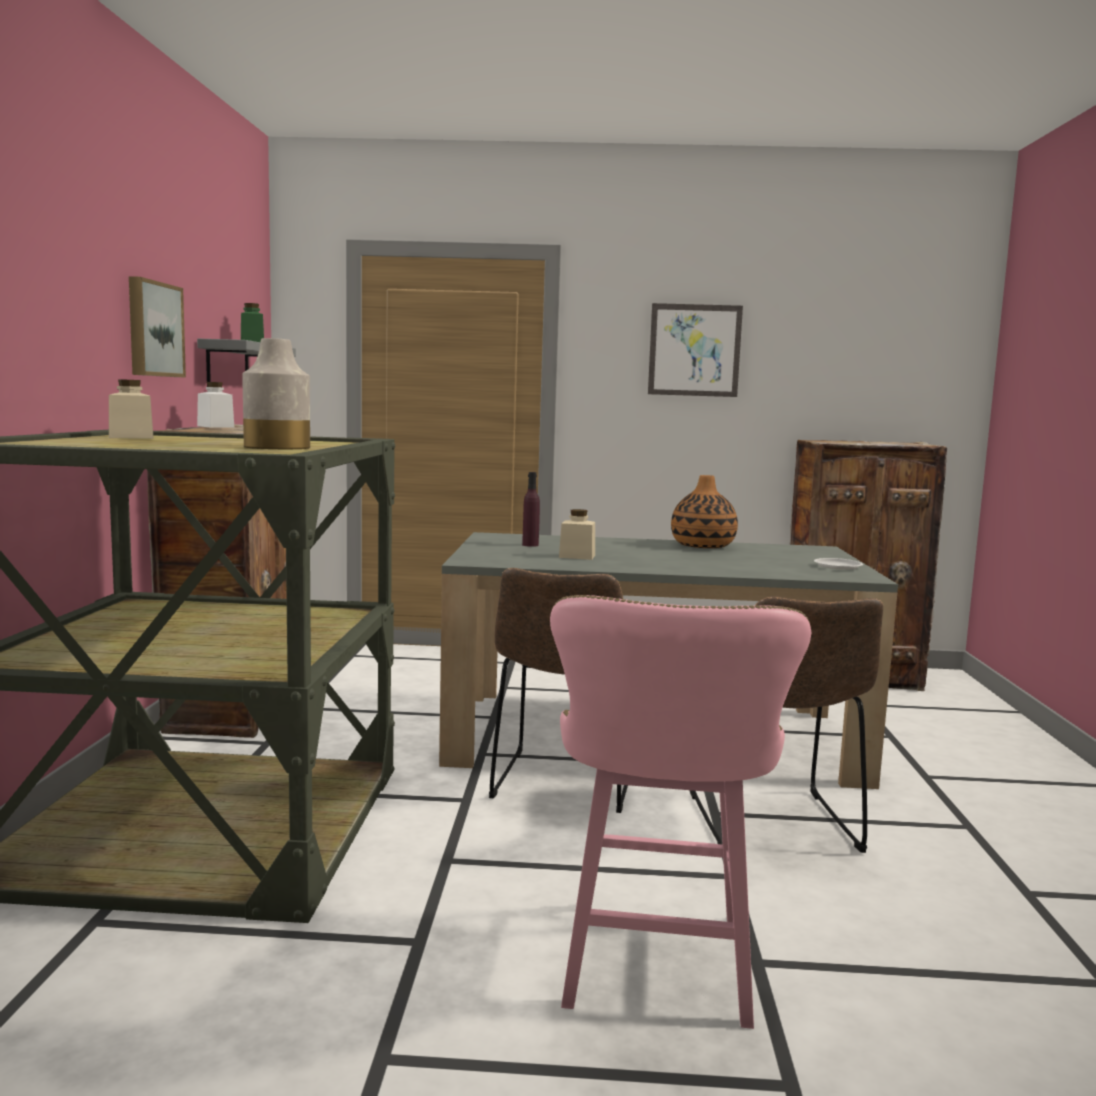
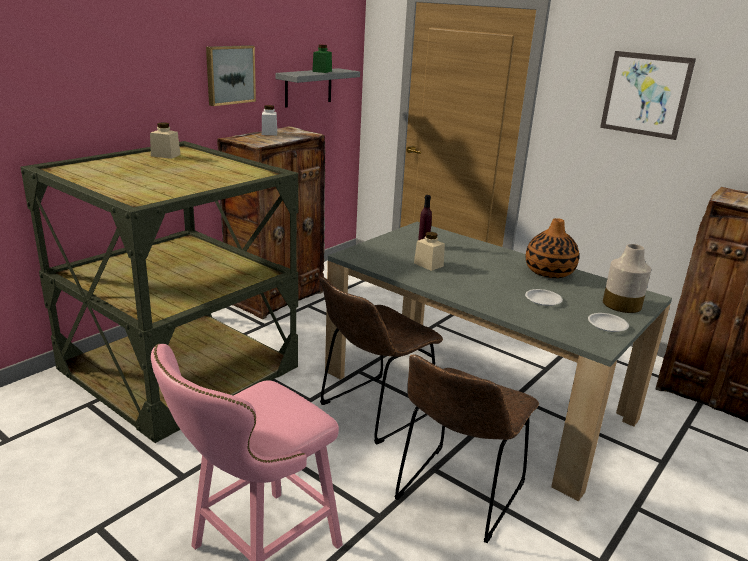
camera: 35 degrees right, 15 degrees up
beige vase [242,338,310,449] -> beige vase moved to [603,244,651,313]
none -> white plate [525,289,563,306]

